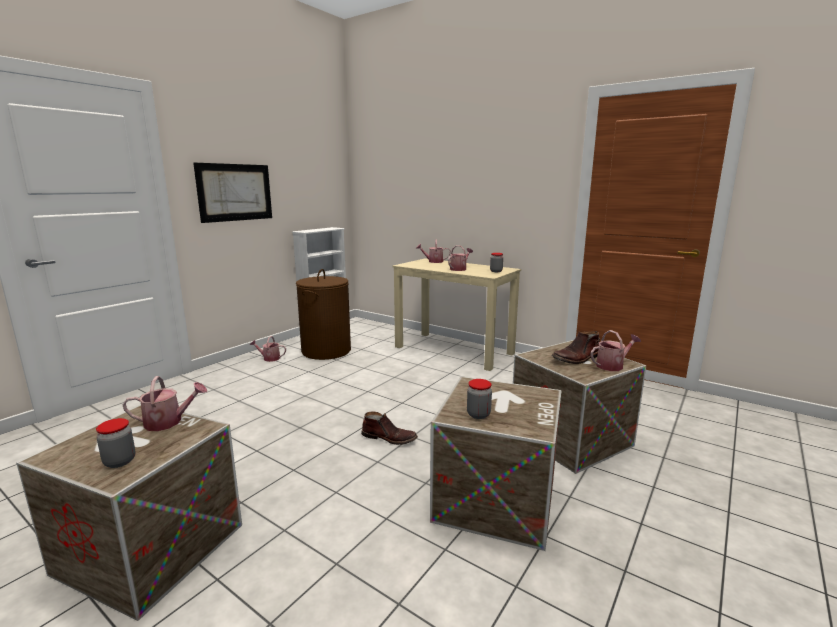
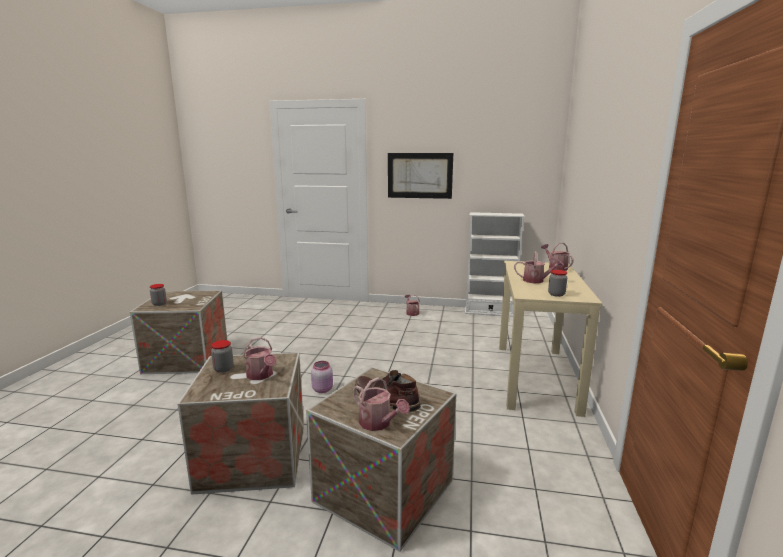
camera: 65 degrees right, 0 degrees up
watering can [123,376,207,431] -> watering can moved to [243,337,277,380]
brown laundry basket [296,269,351,360] -> none
brown boot [361,411,418,445] -> pink jar [311,361,333,393]

